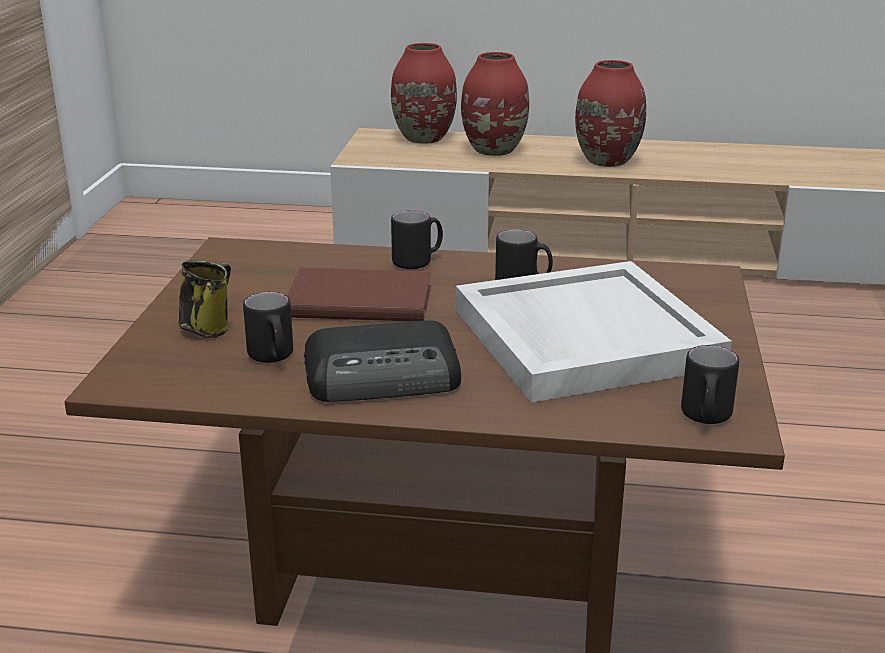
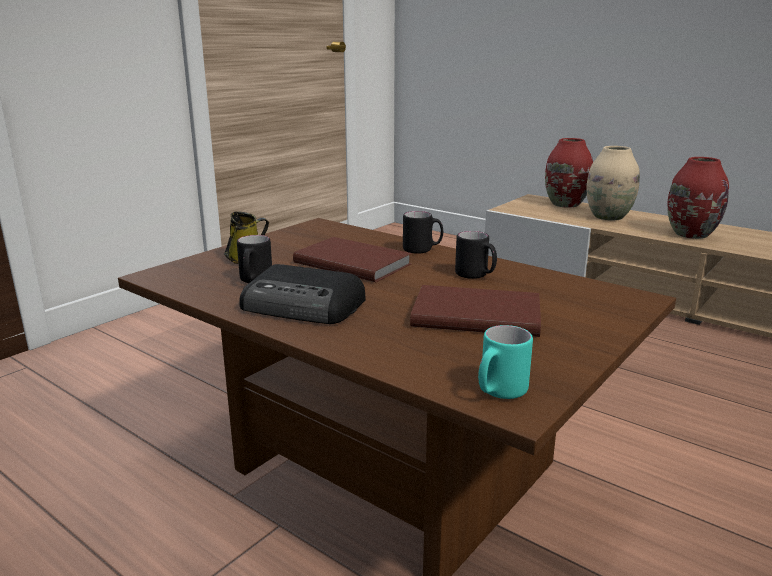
camera: 30 degrees right, 5 degrees down
white tray [456,261,732,403] -> brown book [410,285,541,337]
red vase [461,52,529,156] -> beige vase [586,146,640,221]
black mug [681,345,739,424] -> turquoise mug [478,325,533,399]

